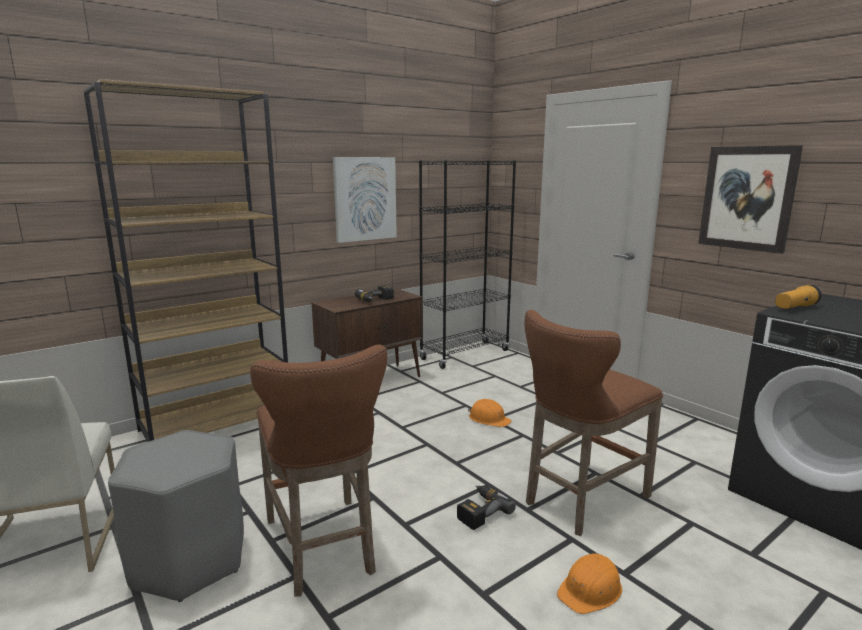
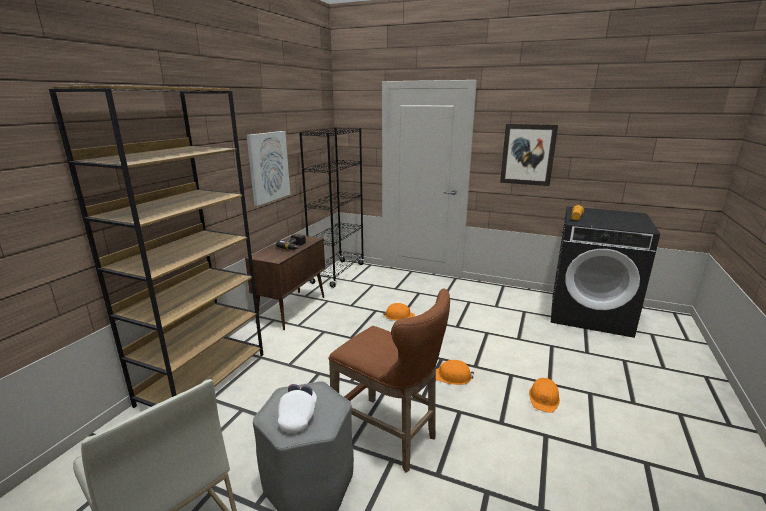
camera: 30 degrees left, 5 degrees up
power drill [457,486,516,530] -> orange hard hat [436,360,474,385]
brown stool [525,310,663,536] -> none
none -> white cap [278,384,317,433]

